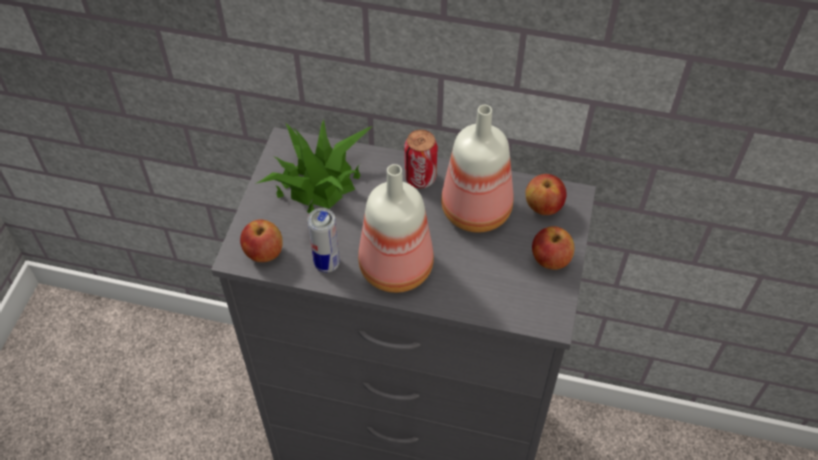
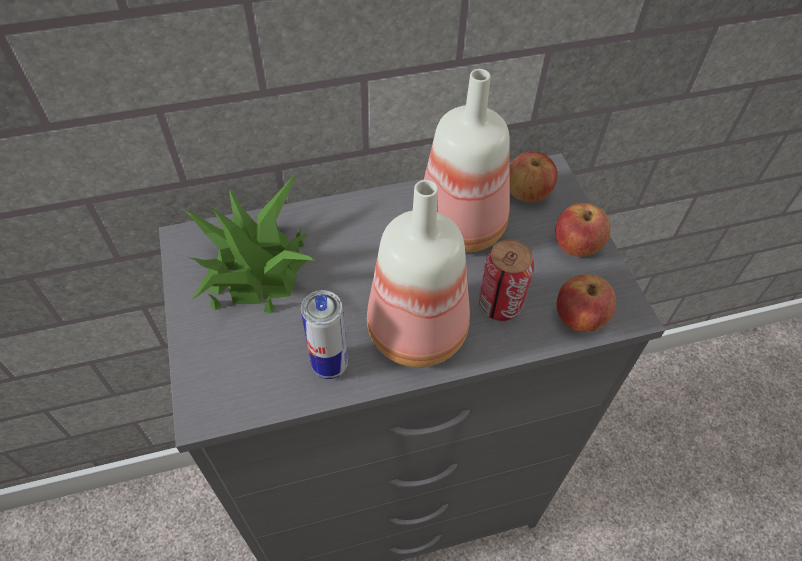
camera: 30 degrees left, 0 degrees up
apple [240,219,283,262] -> apple moved to [557,274,616,332]
can [404,130,438,188] -> can moved to [479,240,534,321]

